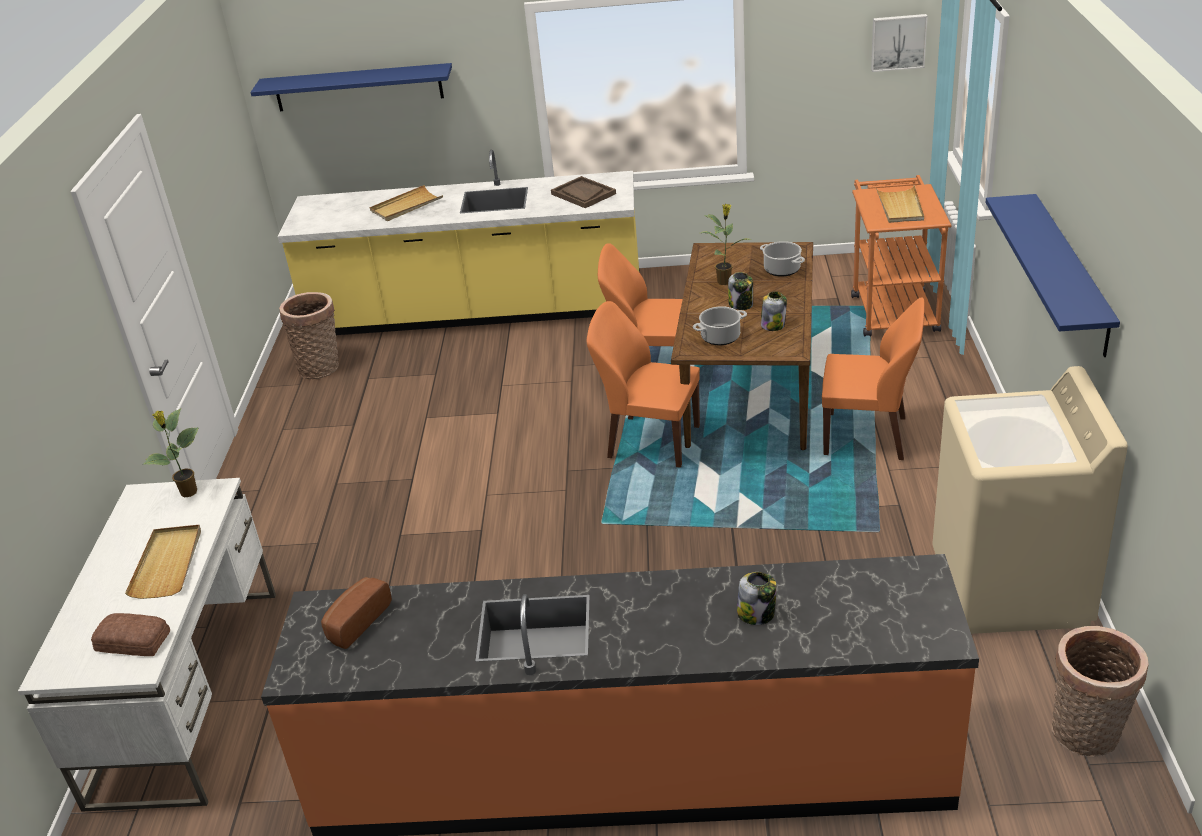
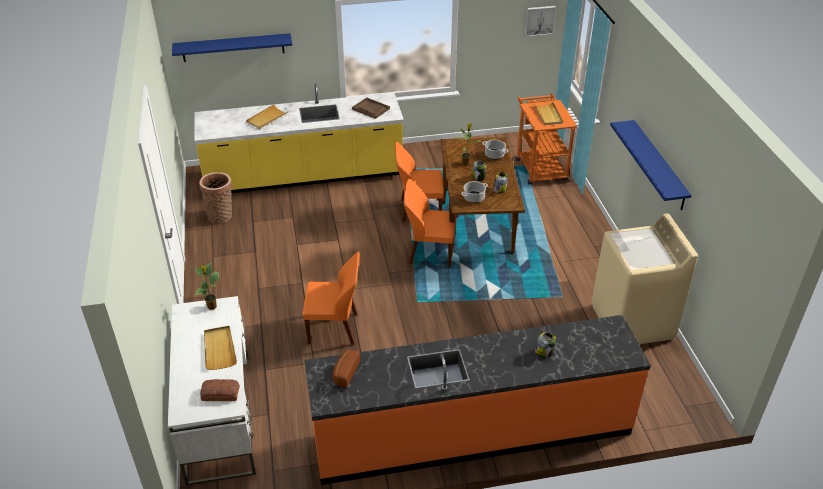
camera: 15 degrees left, 5 degrees up
orange chair [822,297,925,460] -> orange chair moved to [303,252,360,345]
basket [1052,626,1149,757] -> none

